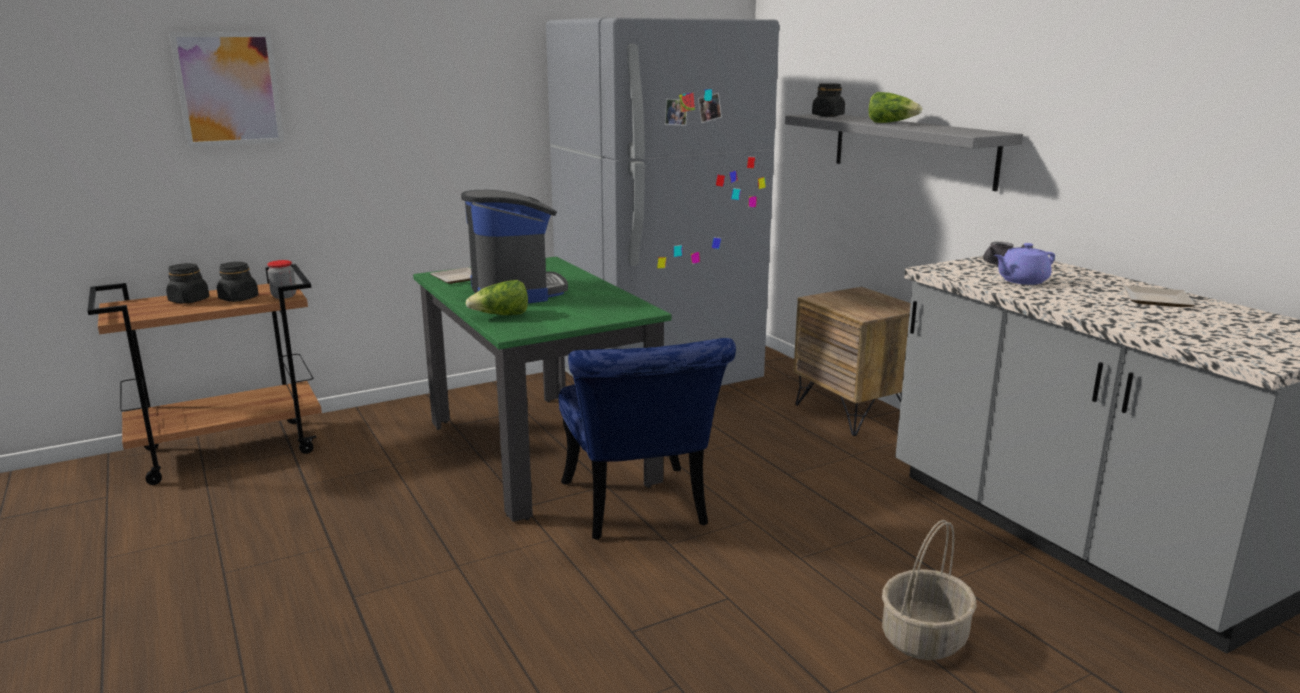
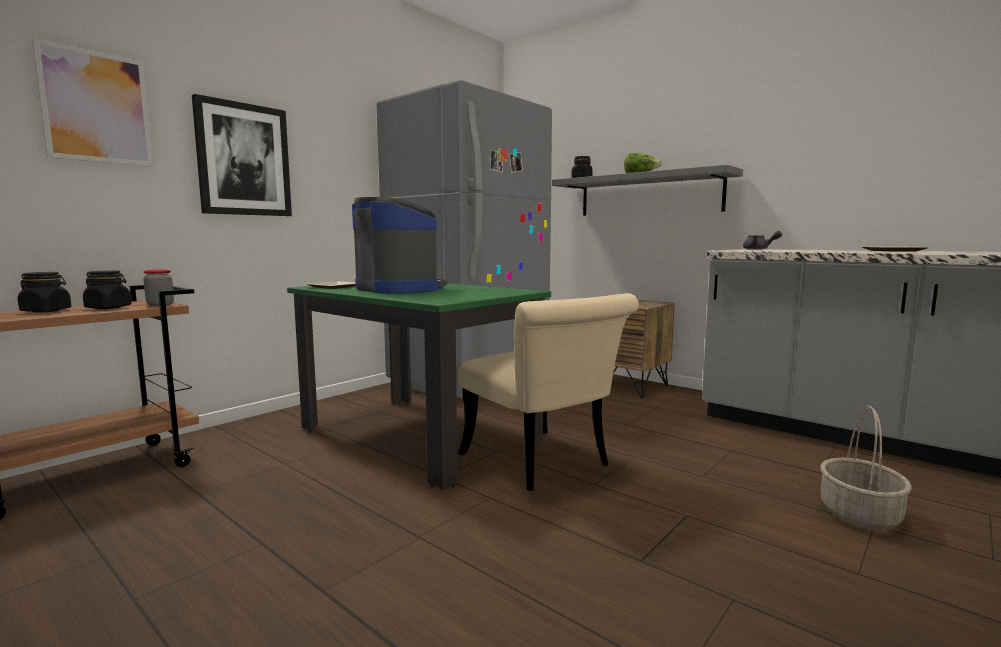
camera: 20 degrees left, 10 degrees down
lettuce [466,280,528,315] -> none
blue chair [559,338,736,540] -> beige chair [458,293,639,491]
purple teapot [994,243,1055,285] -> none
none -> picture [192,94,292,216]

